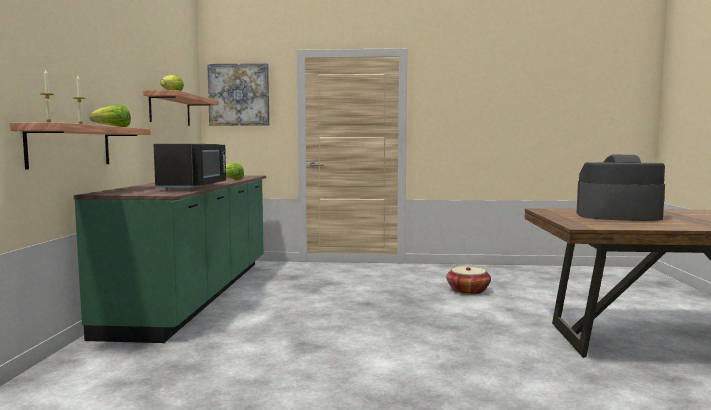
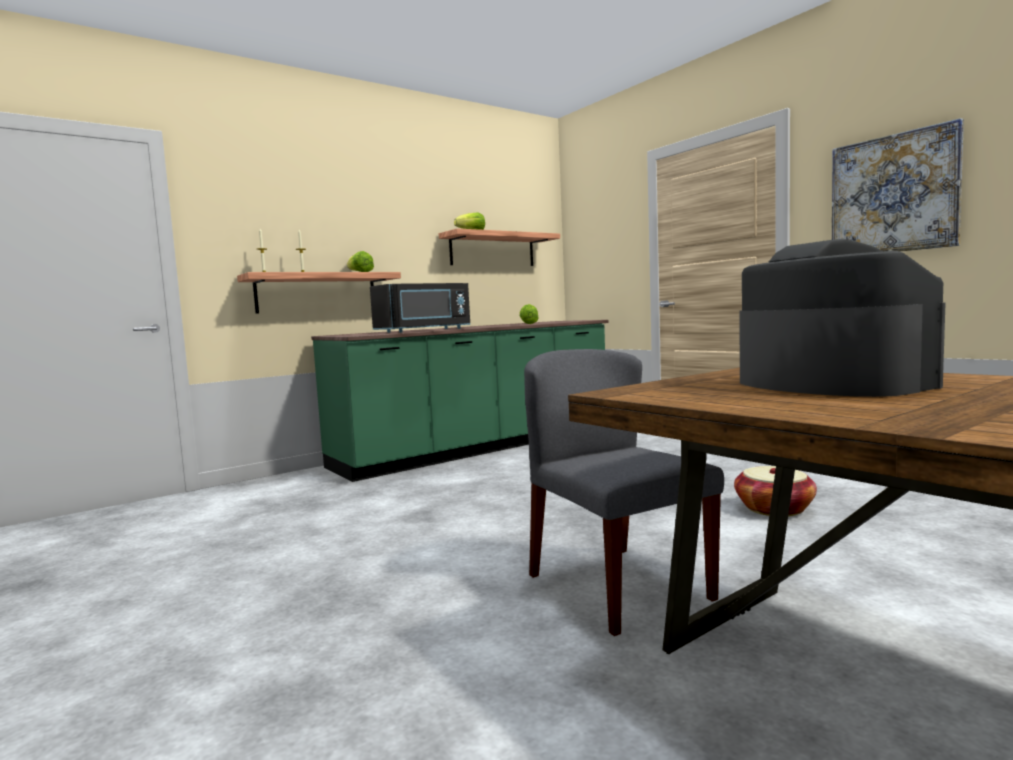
camera: 50 degrees right, 0 degrees up
picture [207,63,270,126] -> picture moved to [832,118,964,252]
none -> grey chair [524,349,724,636]

